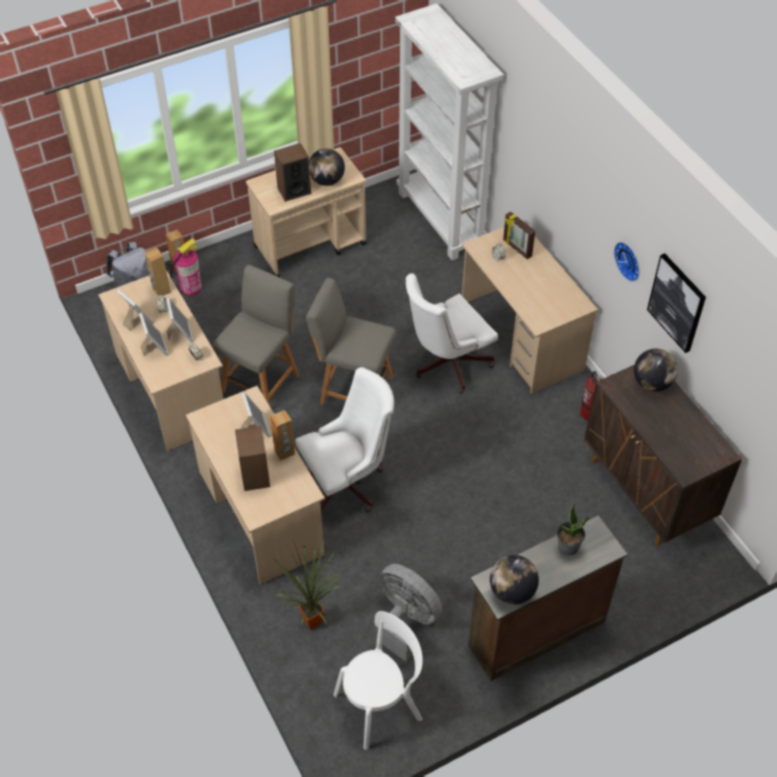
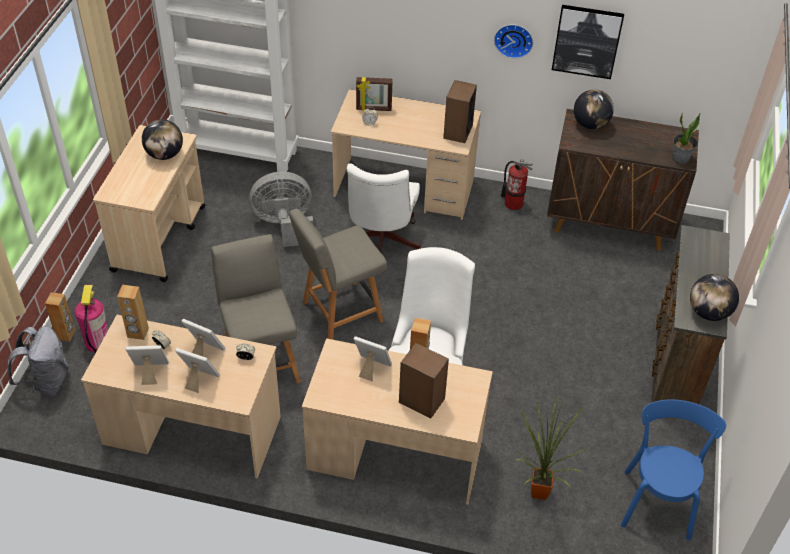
camera: 50 degrees left, 5 degrees down
speaker [274,143,311,202] -> speaker moved to [443,80,477,143]
white chair [334,611,423,750] -> blue chair [621,399,726,540]
grey fan [379,564,442,662] -> grey fan moved to [249,171,313,247]
potted plant [557,503,590,555] -> potted plant moved to [672,113,700,164]

